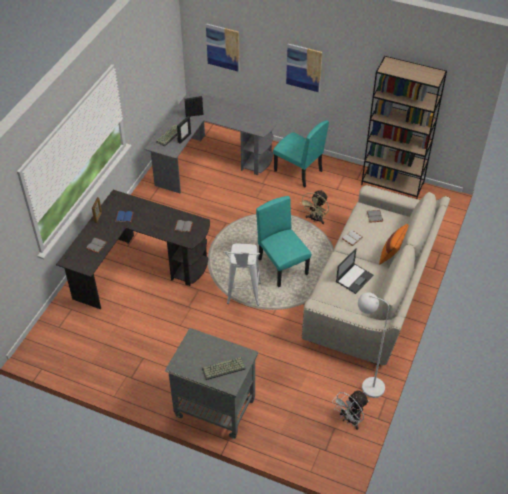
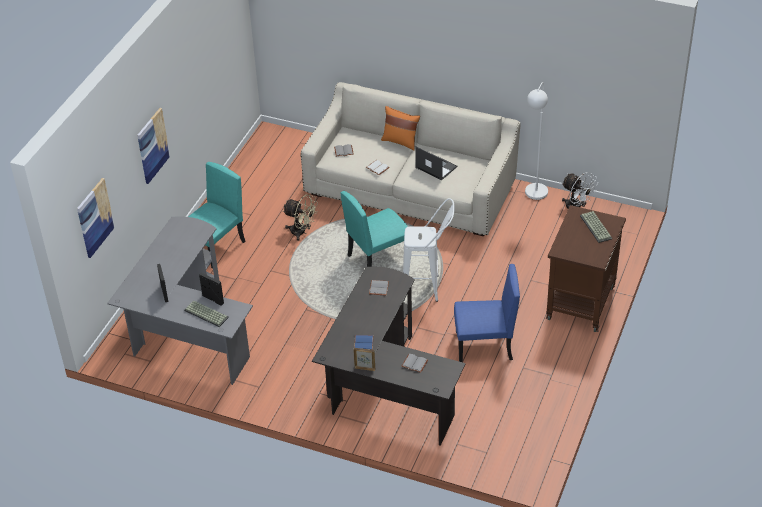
camera: 90 degrees left, 5 degrees down
grey cart [165,328,258,440] -> brown cart [546,205,626,332]
beige bookcase [361,56,447,199] -> none
none -> blue chair [454,264,520,362]

